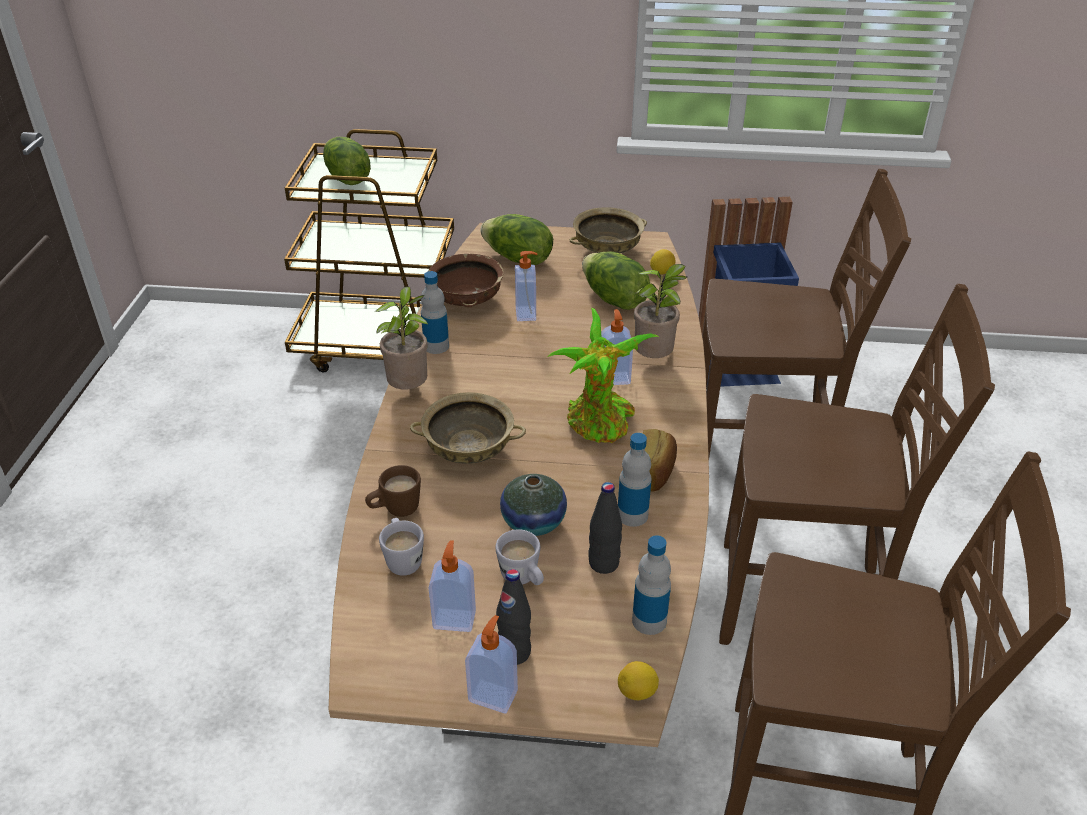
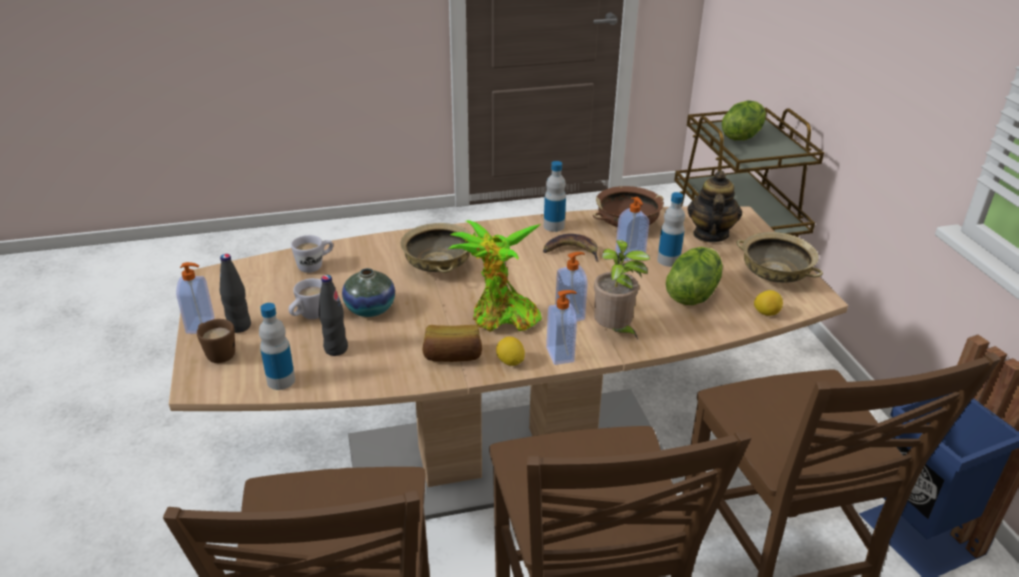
camera: 70 degrees right, 5 degrees down
brown mug [365,465,421,517] -> brown mug moved to [197,319,235,363]
potted plant [375,287,428,390] -> none
soap dispenser [429,540,476,632] -> soap dispenser moved to [546,290,577,365]
lettuce [480,214,553,265] -> teapot [688,171,742,242]
bottle [618,433,652,527] -> bottle moved to [657,192,685,267]
lemon [618,661,659,700] -> lemon moved to [496,336,525,366]
none -> banana [543,234,599,262]

